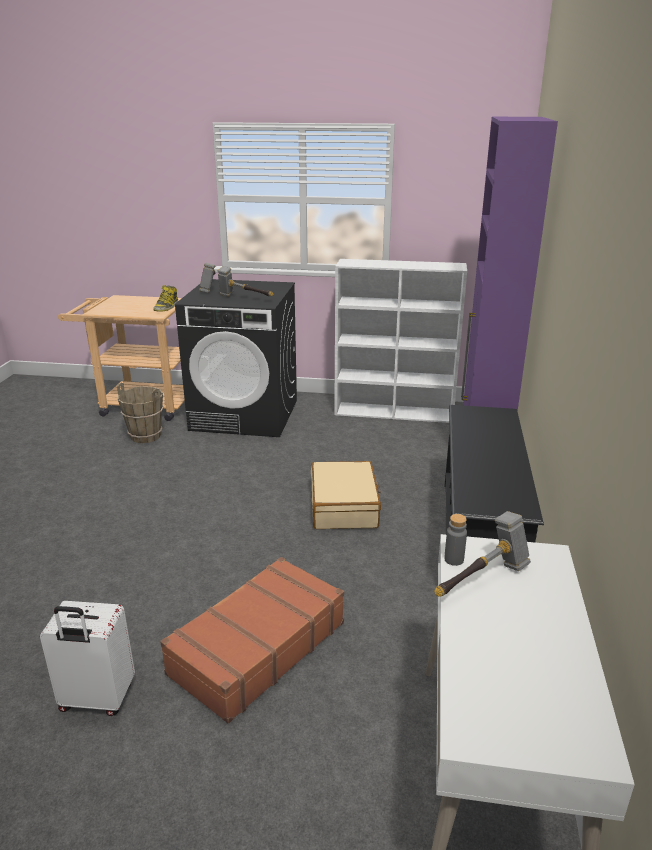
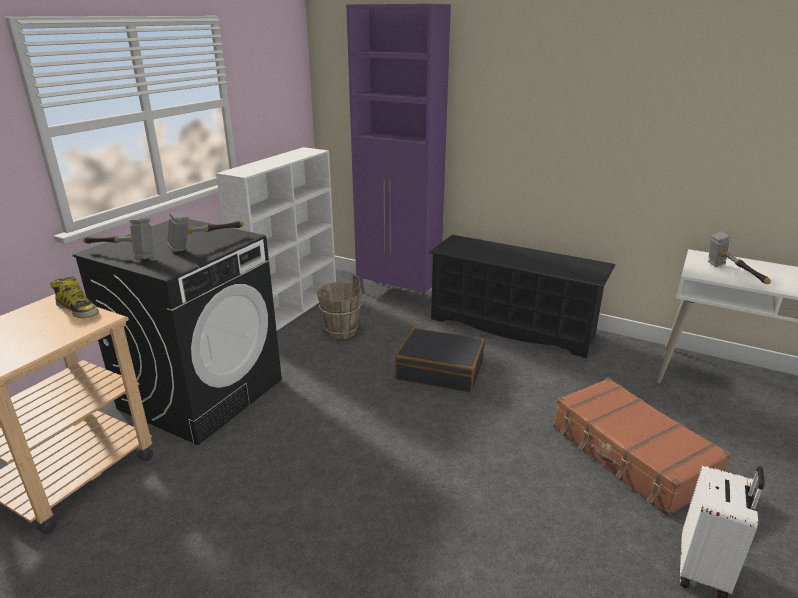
camera: 70 degrees left, 0 degrees up
brown bucket [117,383,164,443] -> brown bucket moved to [317,275,362,339]
beige suitcase [311,461,381,529] -> black suitcase [395,328,485,392]
grey bottle [444,514,467,566] -> none

